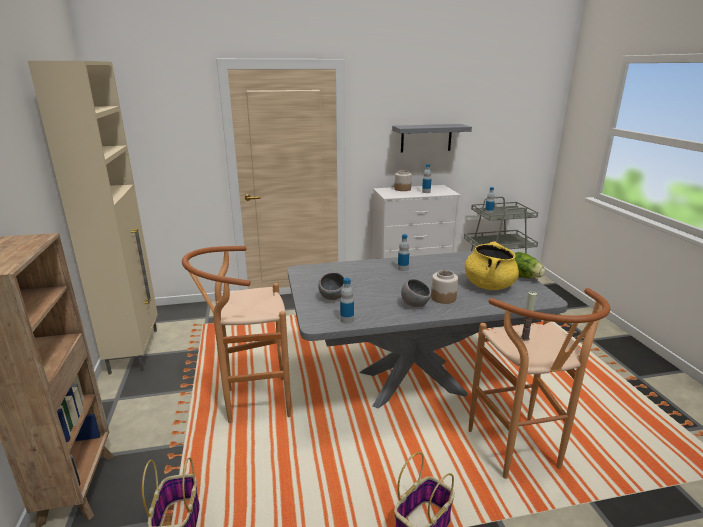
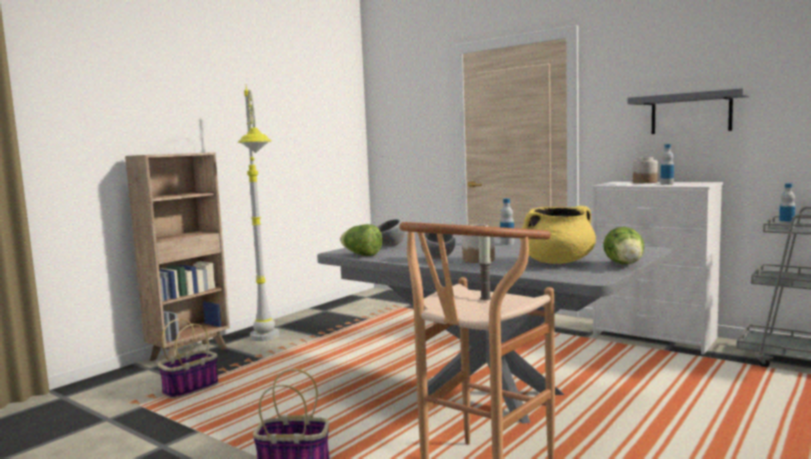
camera: 50 degrees right, 15 degrees down
beige cabinet [28,61,158,375] -> none
brown stool [182,246,291,423] -> none
bottle [340,278,354,324] -> lettuce [340,224,382,256]
none -> grey floor lamp [238,87,280,341]

